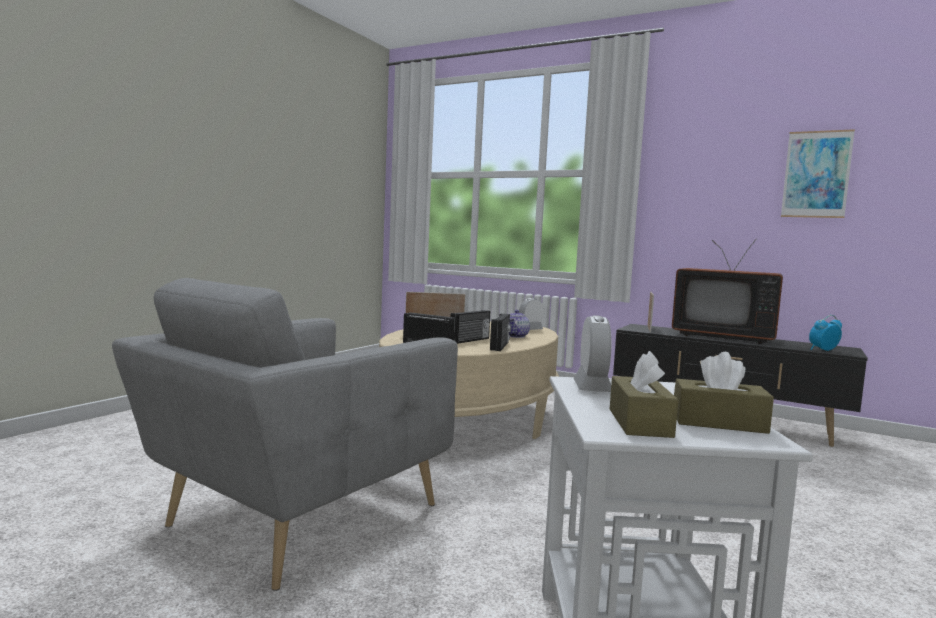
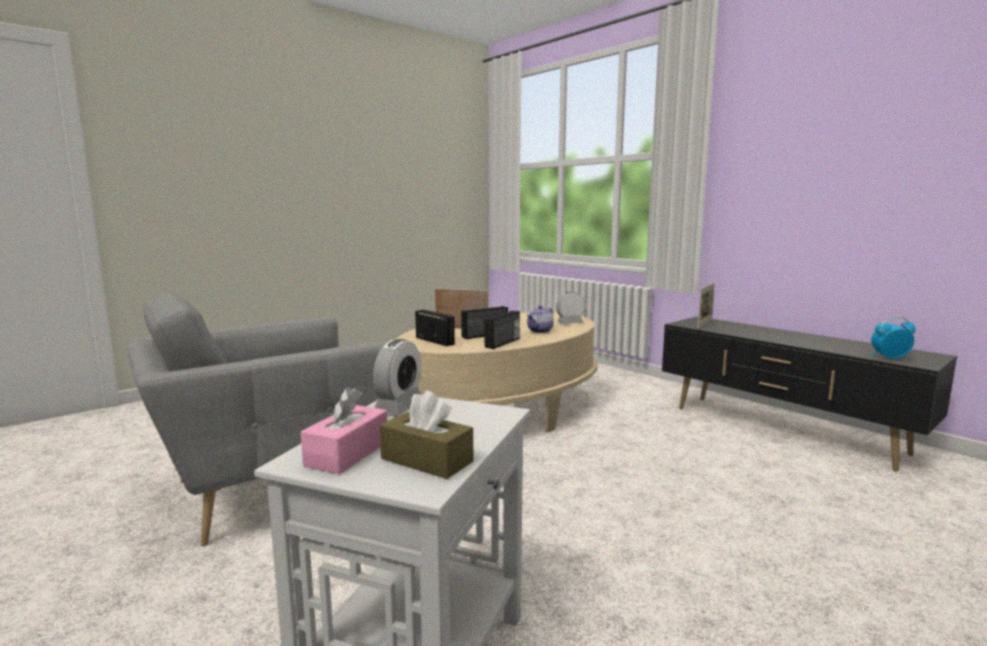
camera: 20 degrees right, 5 degrees up
brown tissue box [610,351,678,438] -> pink tissue box [301,387,387,474]
television [672,238,783,344] -> none
picture [781,129,855,218] -> none

